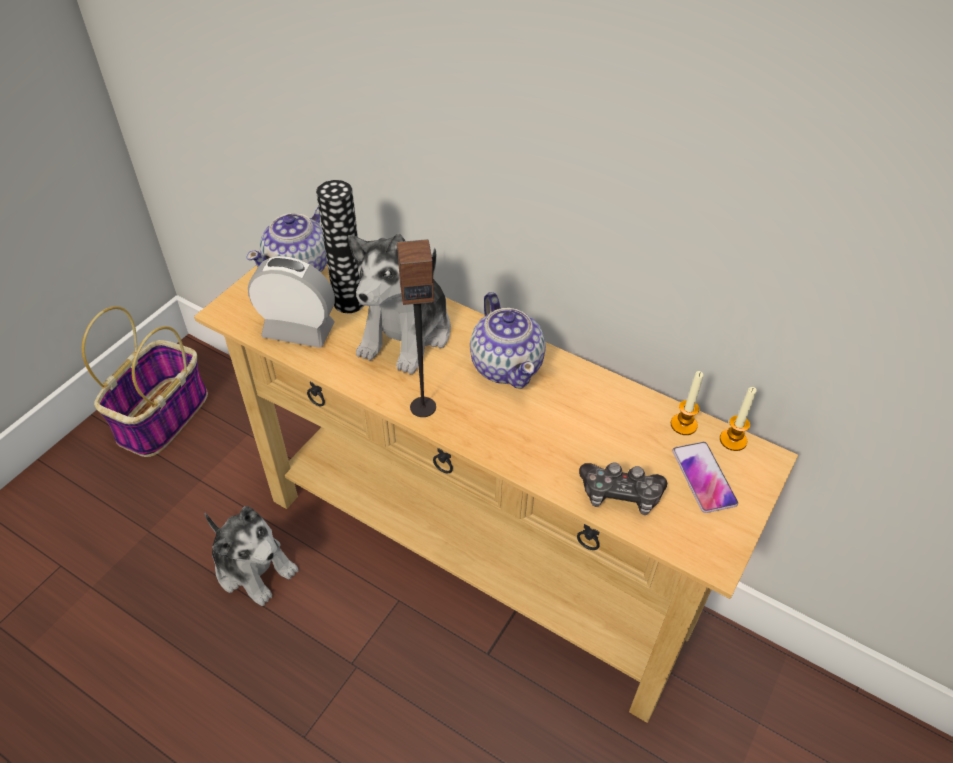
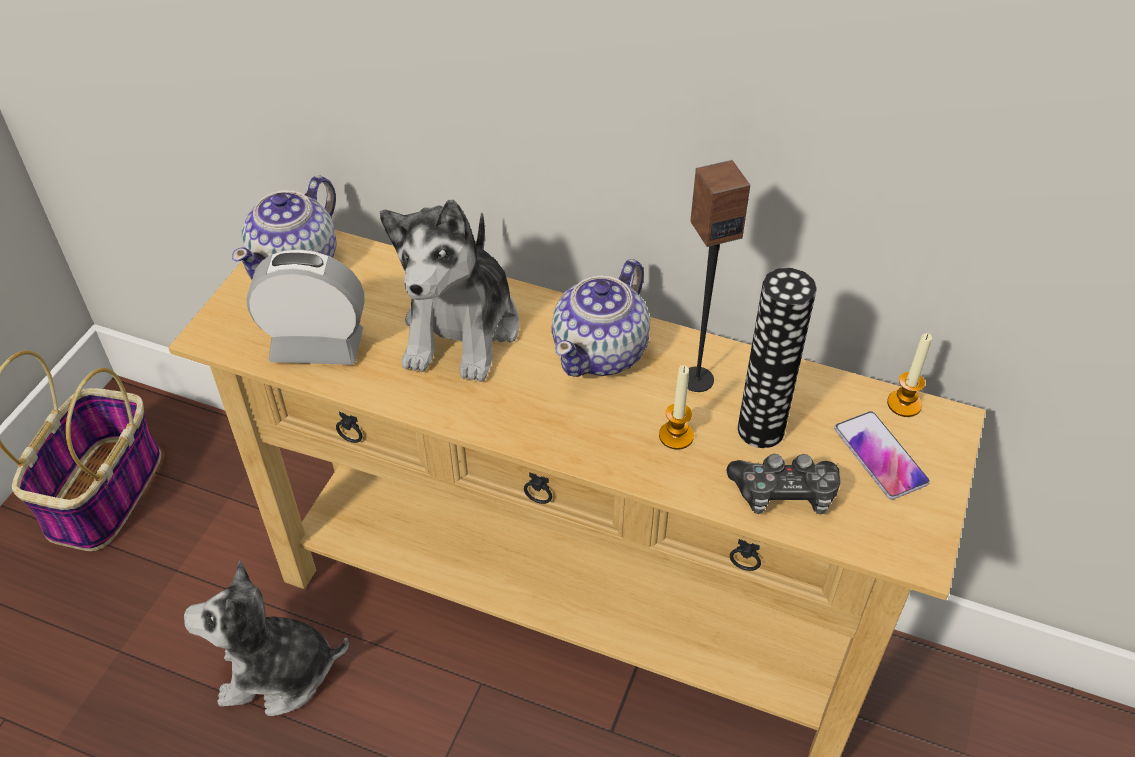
camera: 10 degrees left, 0 degrees up
plush toy [205,506,299,606] -> plush toy turned 150 degrees clockwise [184,561,349,716]
vase [316,180,364,313] -> vase moved to [738,268,817,448]
speaker [397,239,436,417] -> speaker moved to [688,160,750,392]
teapot [470,292,546,389] -> teapot turned 60 degrees clockwise [552,259,650,377]
candle [671,371,703,435] -> candle moved to [659,365,694,450]

